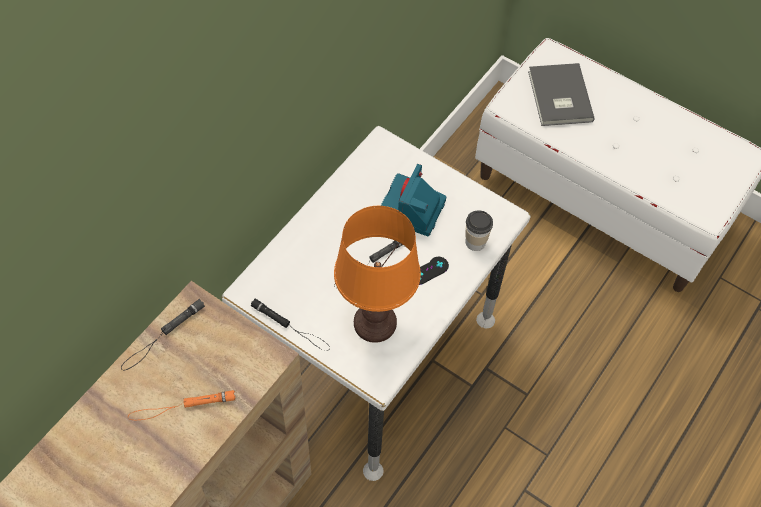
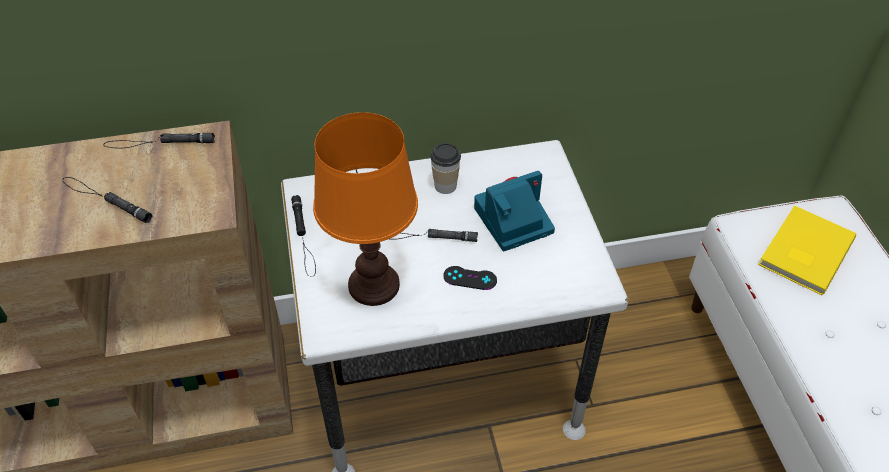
camera: 45 degrees right, 10 degrees down
orange flashlight [128,390,235,420] -> black flashlight [63,177,153,223]
cup [465,210,493,251] -> cup moved to [430,143,461,194]
grey book [528,63,595,126] -> yellow book [758,205,856,295]

